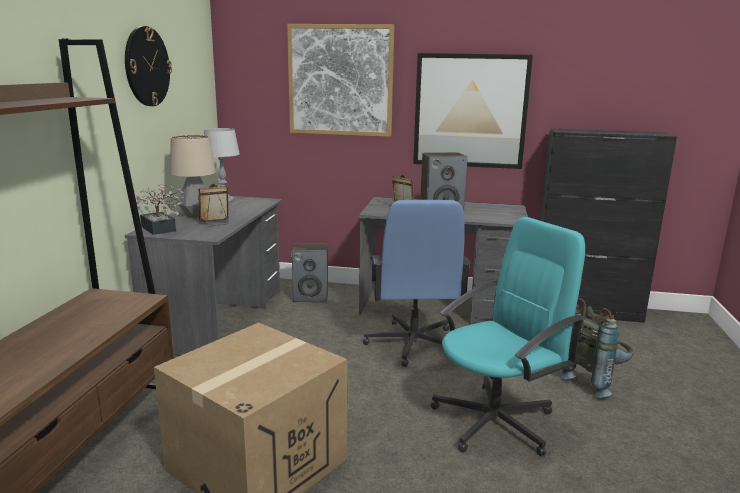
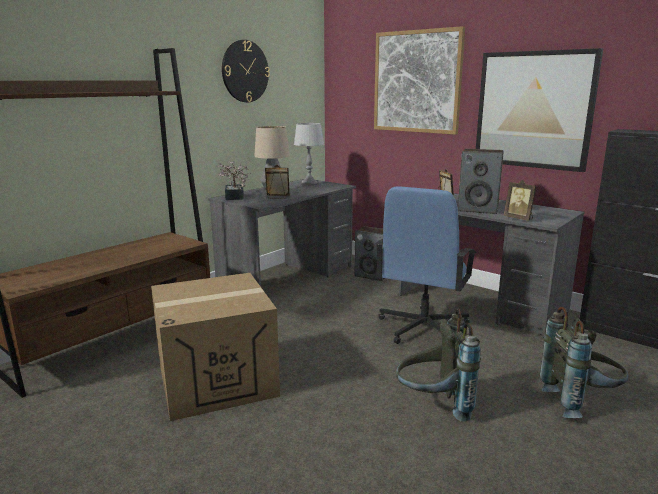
camera: 30 degrees right, 0 degrees up
turquoise office chair [431,217,585,456] -> grey backpack [396,309,481,422]
none -> picture frame [503,180,536,221]

